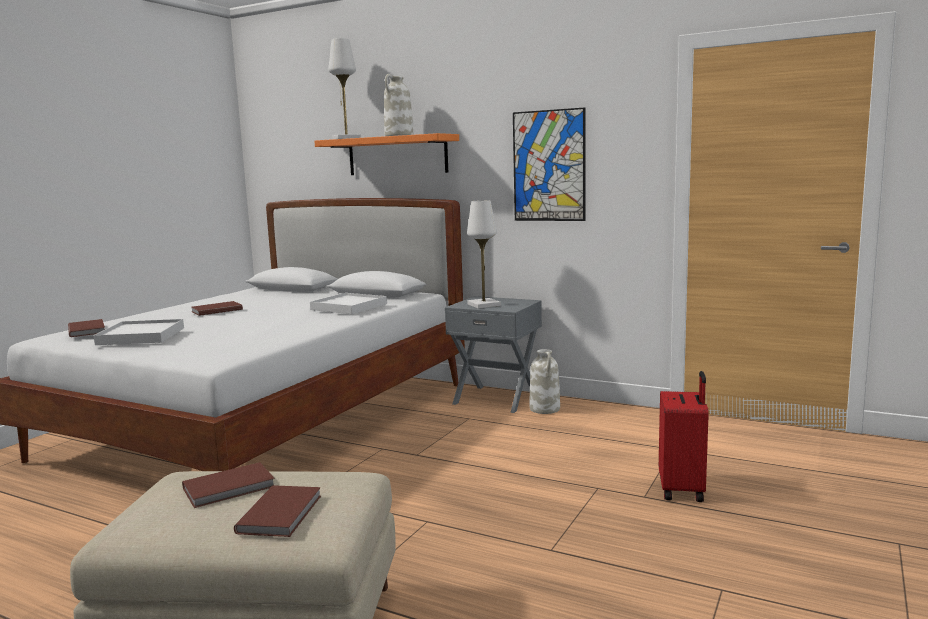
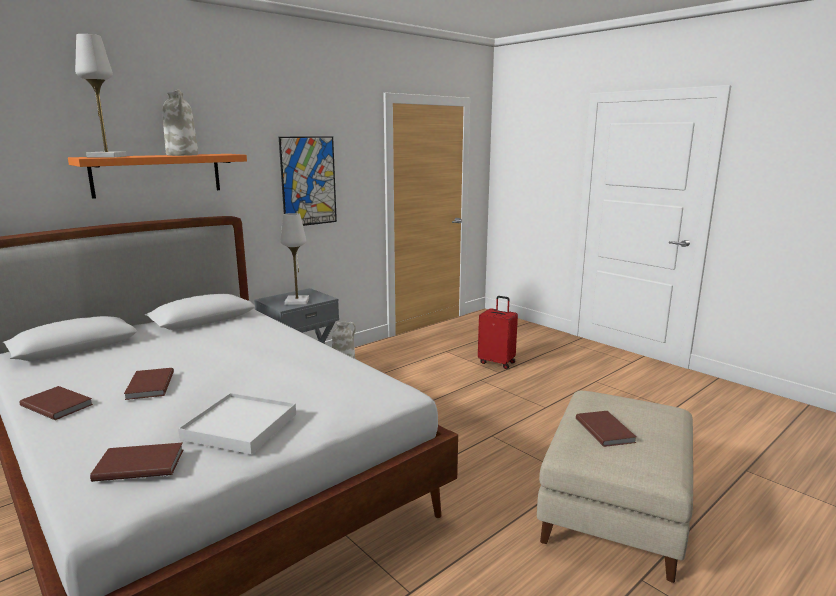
camera: 70 degrees left, 5 degrees up
brown book [234,485,321,537] -> brown book moved to [19,386,93,420]
white tray [310,293,387,314] -> none

